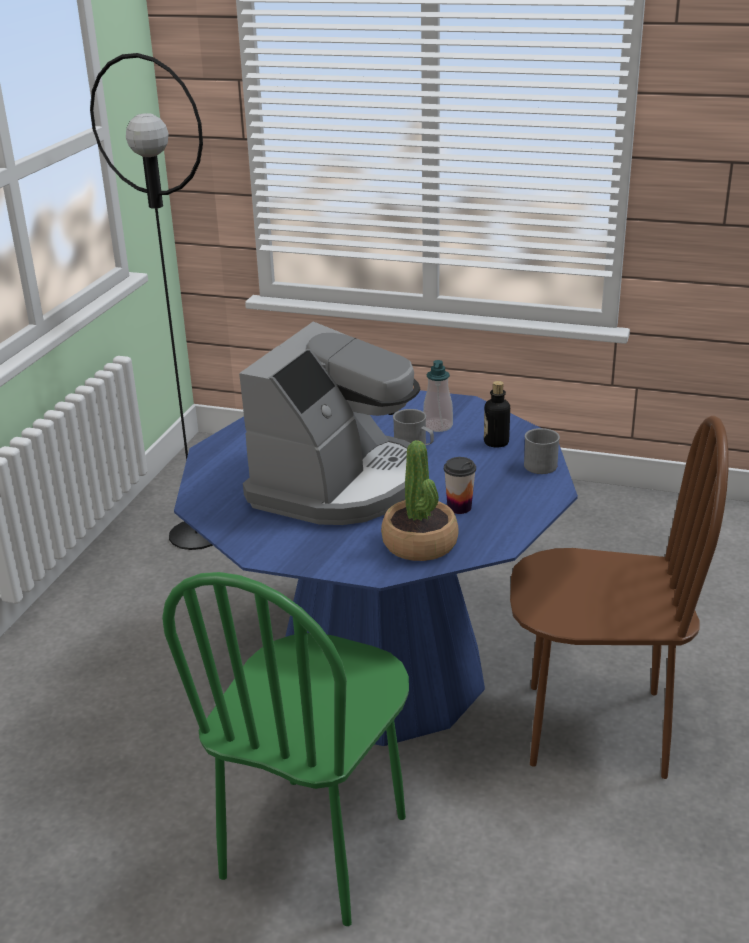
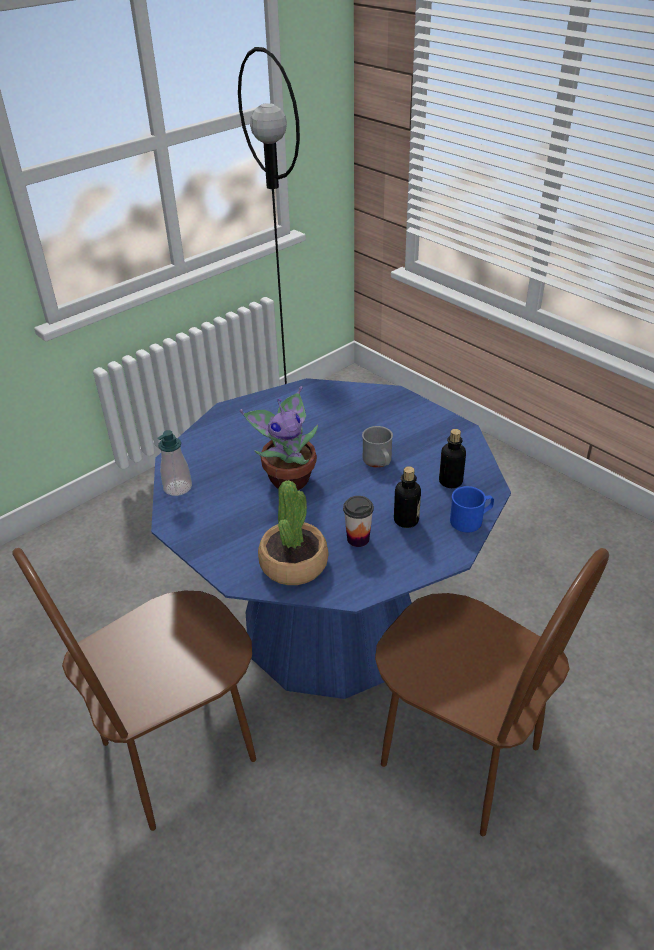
camera: 30 degrees right, 10 degrees up
green chair [162,572,409,926] -> brown chair [12,548,256,831]
coffee machine [239,321,420,525] -> potted plant [240,386,318,490]
soap dispenser [423,360,453,432] -> soap dispenser moved to [157,430,192,496]
grey mug [524,428,560,474] -> blue mug [450,486,494,532]
none -> bottle [394,466,421,528]

